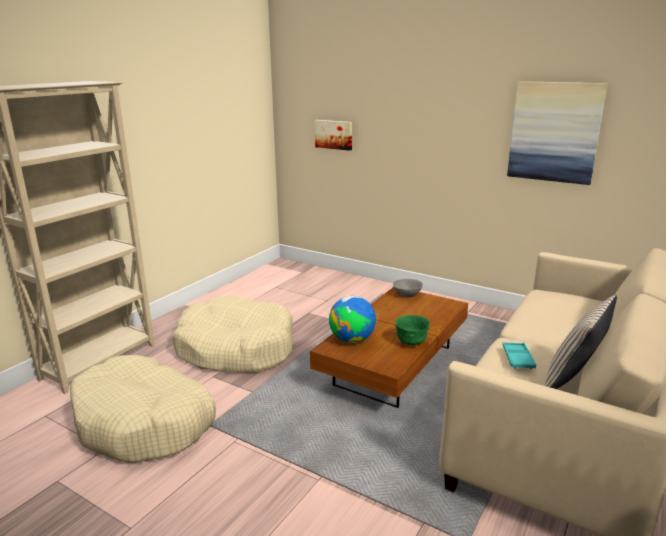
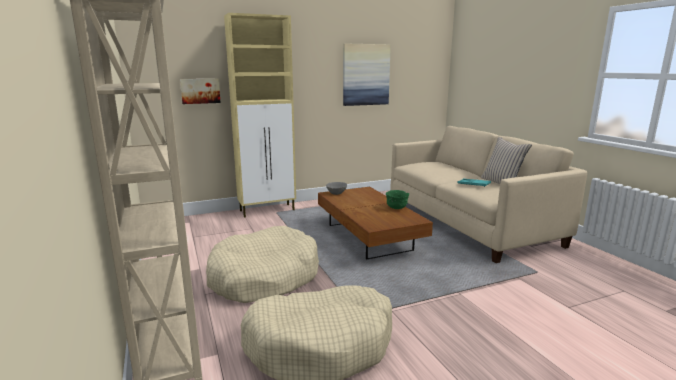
camera: 55 degrees left, 5 degrees down
globe [329,296,376,343] -> none
none -> beige cabinet [224,13,296,217]

